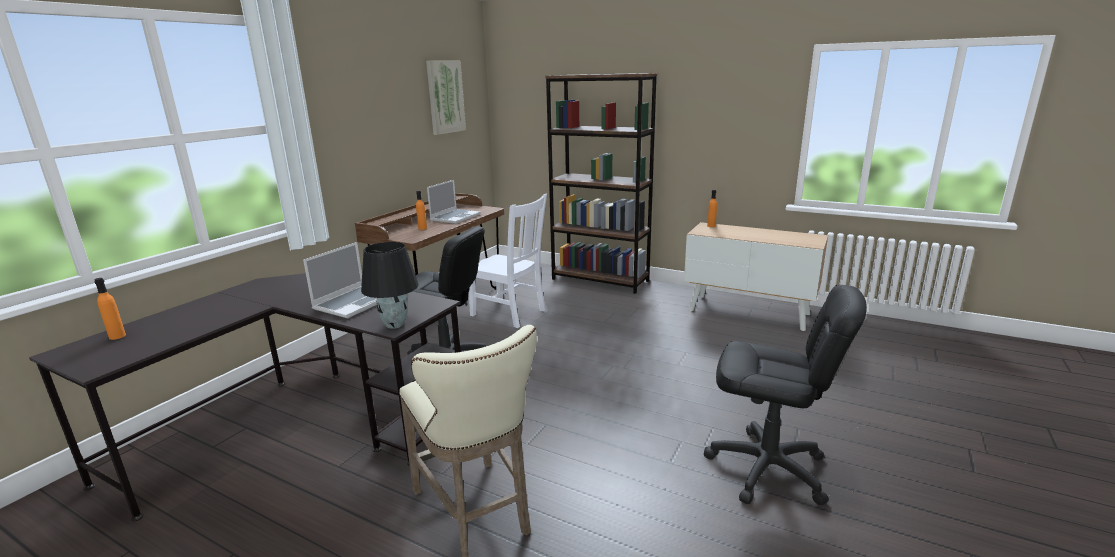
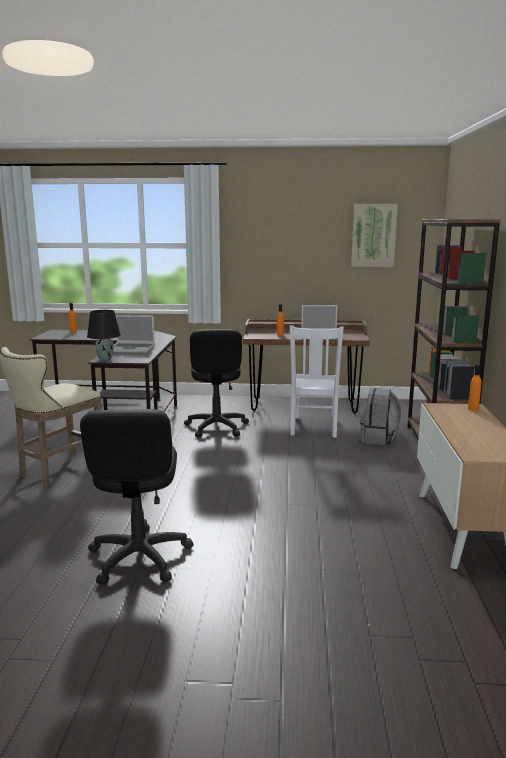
camera: 65 degrees right, 5 degrees down
none -> grey backpack [360,388,401,445]

